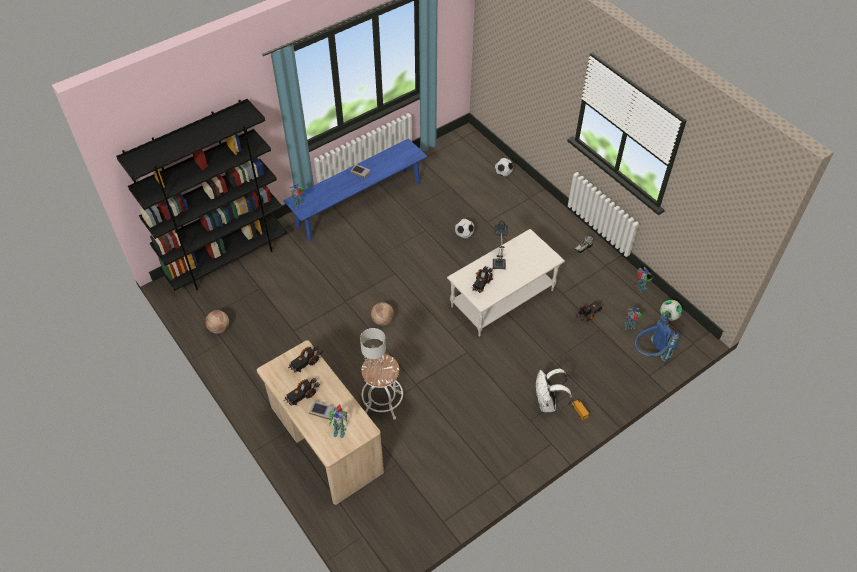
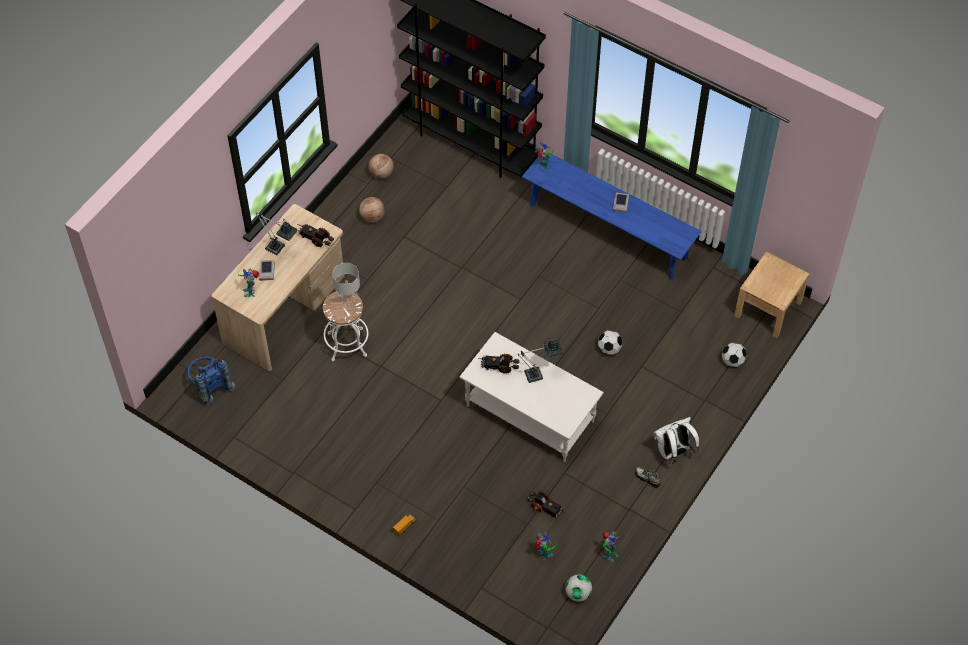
camera: 70 degrees right, 5 degrees up
toy truck [284,378,320,406] -> table lamp [256,213,297,255]
basketball [371,302,394,325] -> basketball moved to [359,197,385,223]
white backpack [536,368,572,412] -> white backpack moved to [654,417,699,464]
blue backpack [635,315,679,361] -> blue backpack moved to [187,357,235,405]
none -> beige nightstand [734,252,809,338]

